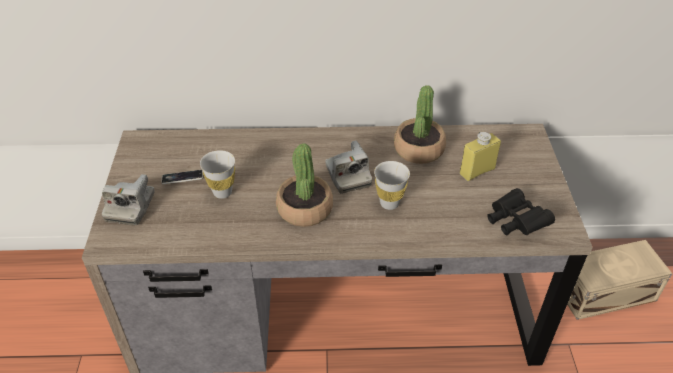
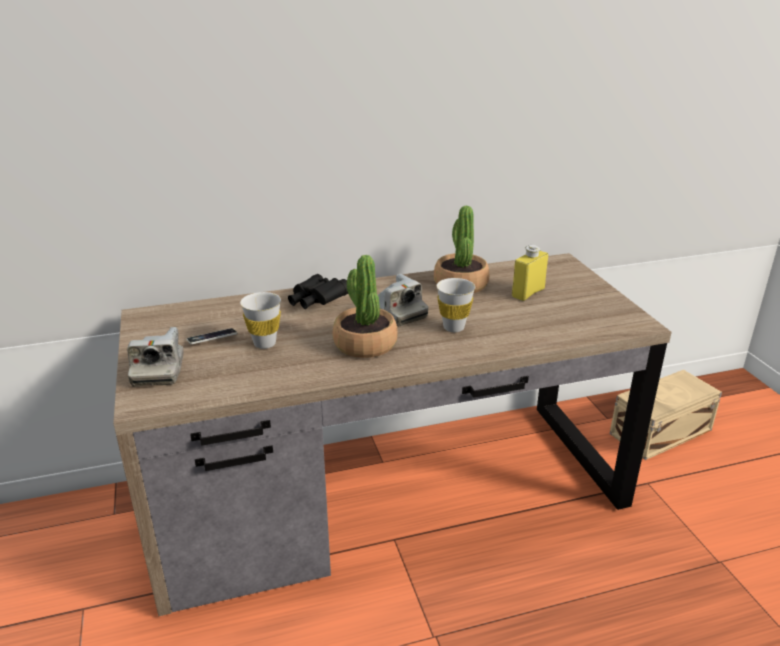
camera: 15 degrees left, 15 degrees down
black binoculars [487,188,555,235] -> black binoculars moved to [288,274,348,309]

